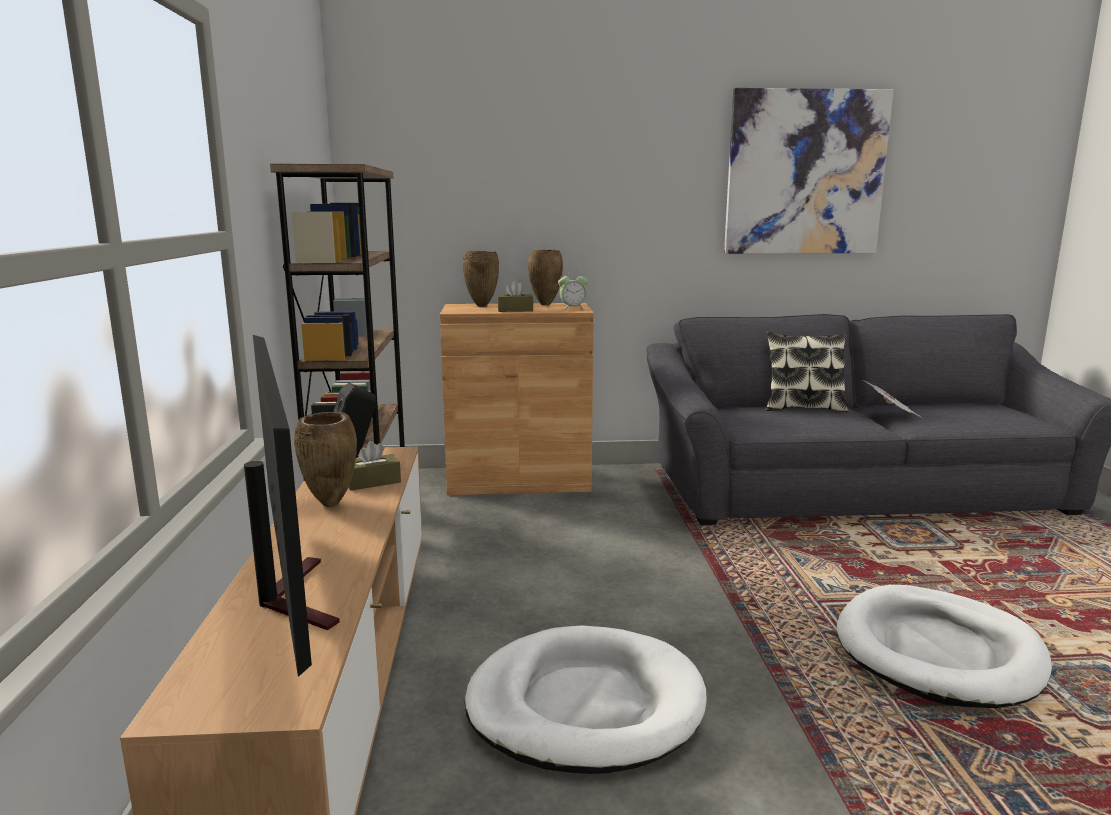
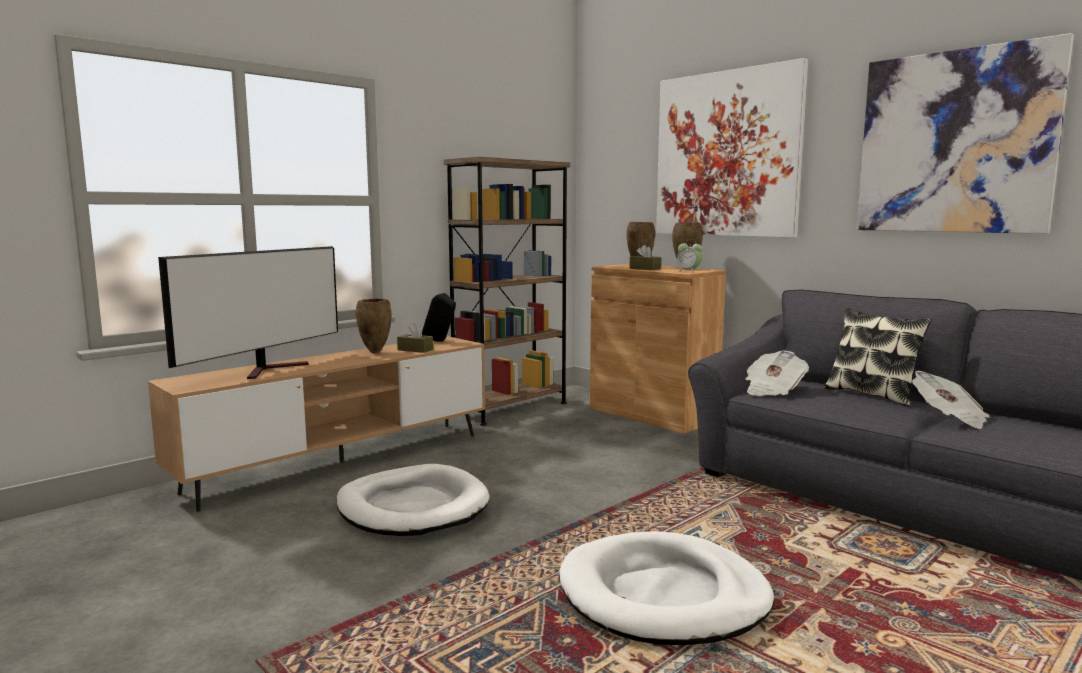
camera: 50 degrees right, 5 degrees down
none -> picture [656,58,808,238]
none -> newspaper [745,351,809,396]

